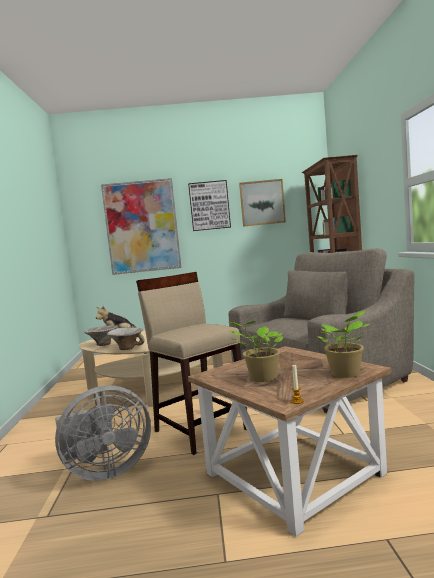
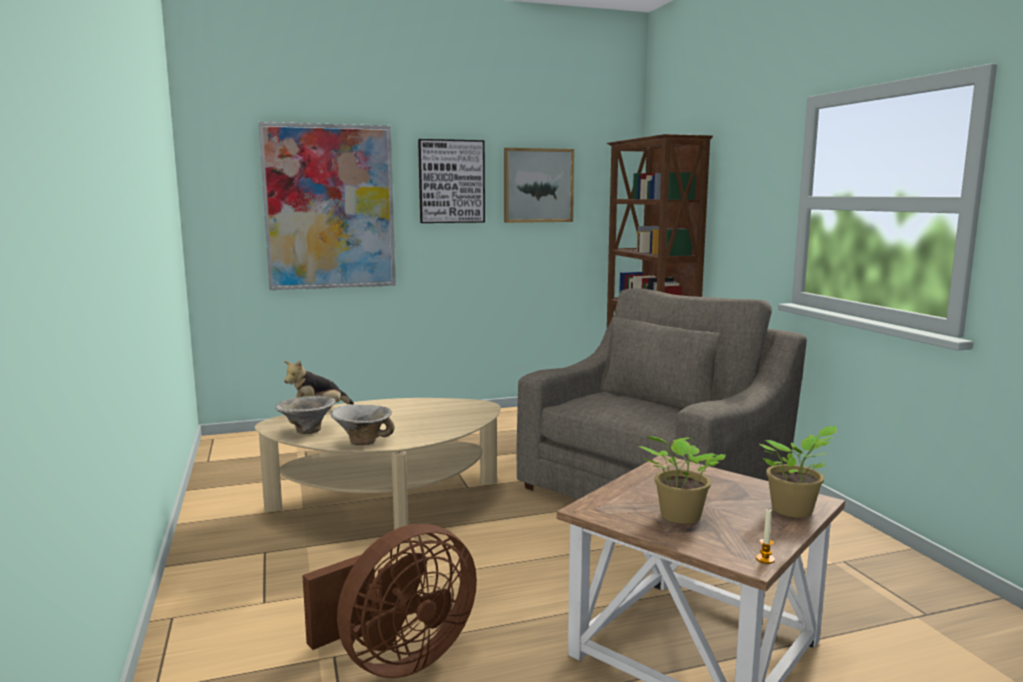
camera: 15 degrees left, 5 degrees up
grey fan [55,385,151,481] -> brown fan [302,524,477,678]
beige stool [136,272,247,455] -> none

